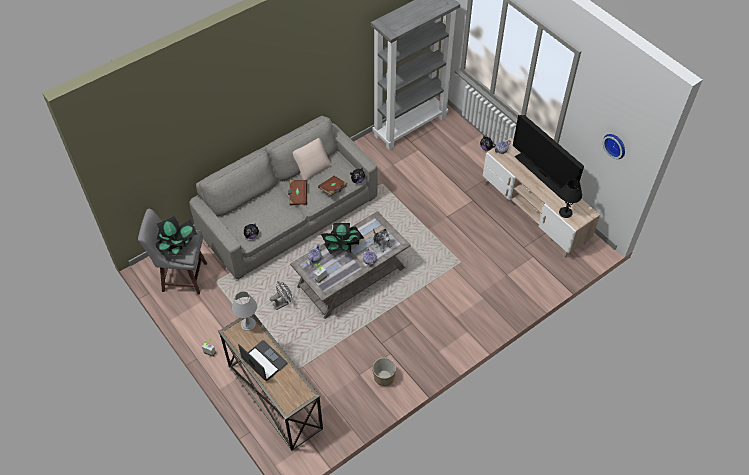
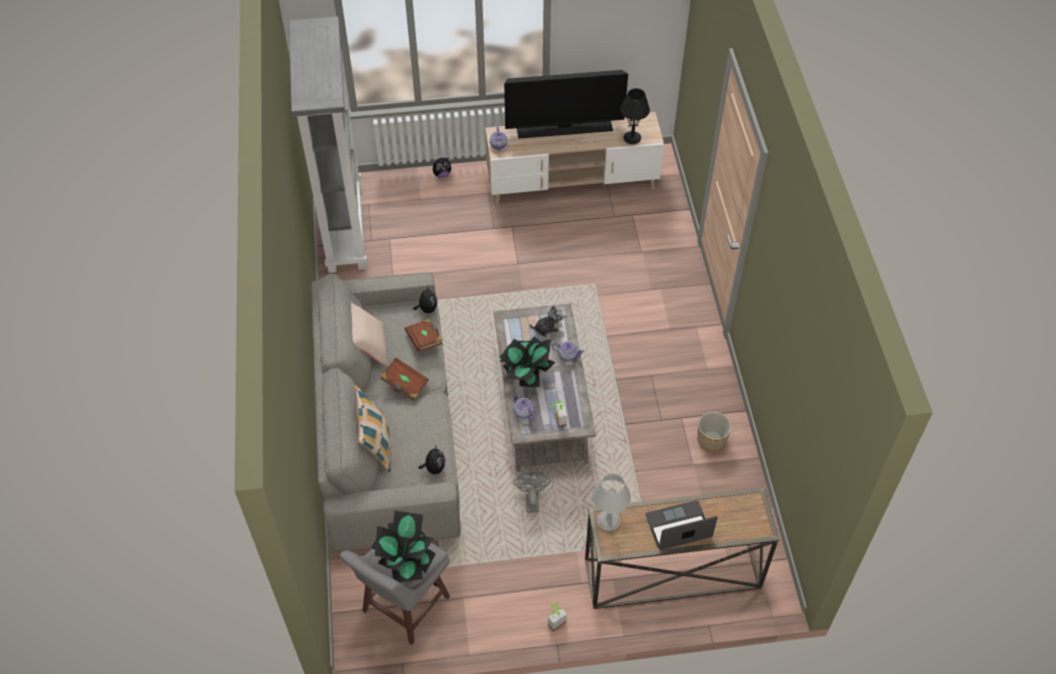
camera: 60 degrees left, 0 degrees up
wall clock [603,134,625,159] -> none
none -> pillow [354,385,391,472]

